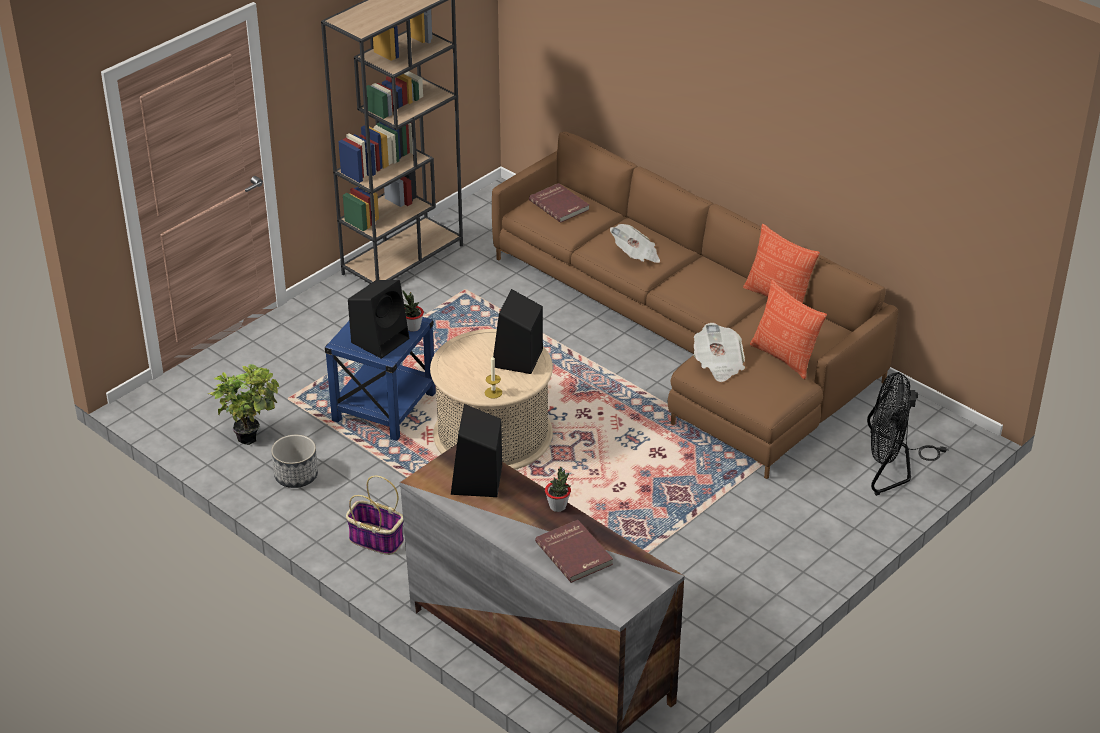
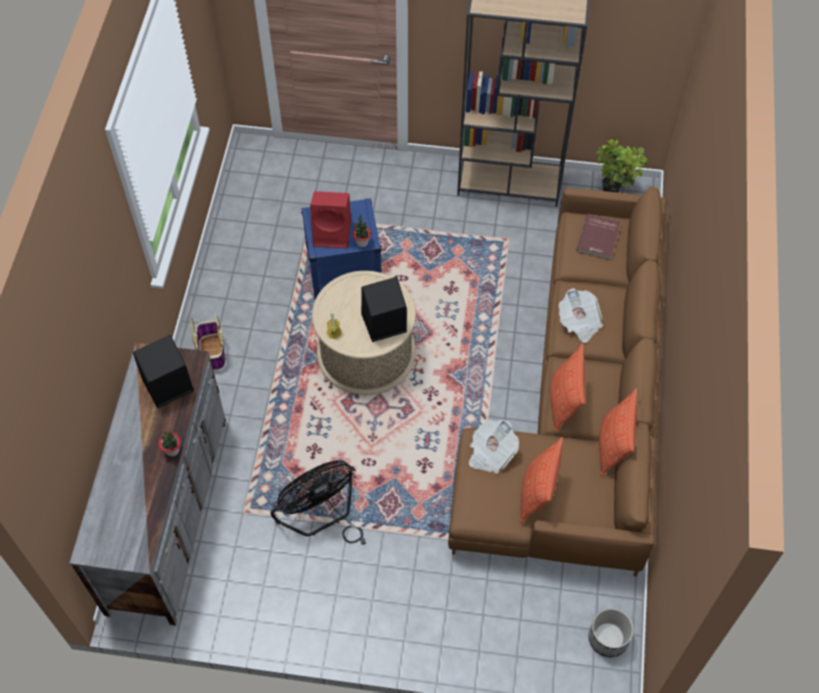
camera: 55 degrees right, 20 degrees up
potted plant [208,364,279,445] -> potted plant moved to [597,139,648,192]
planter [271,435,318,488] -> planter moved to [589,608,634,657]
black speaker [348,280,409,359] -> red speaker [310,191,351,248]
red book [535,520,613,583] -> none
black fan [867,372,948,496] -> black fan moved to [270,460,366,546]
none -> orange pillow [550,344,585,432]

